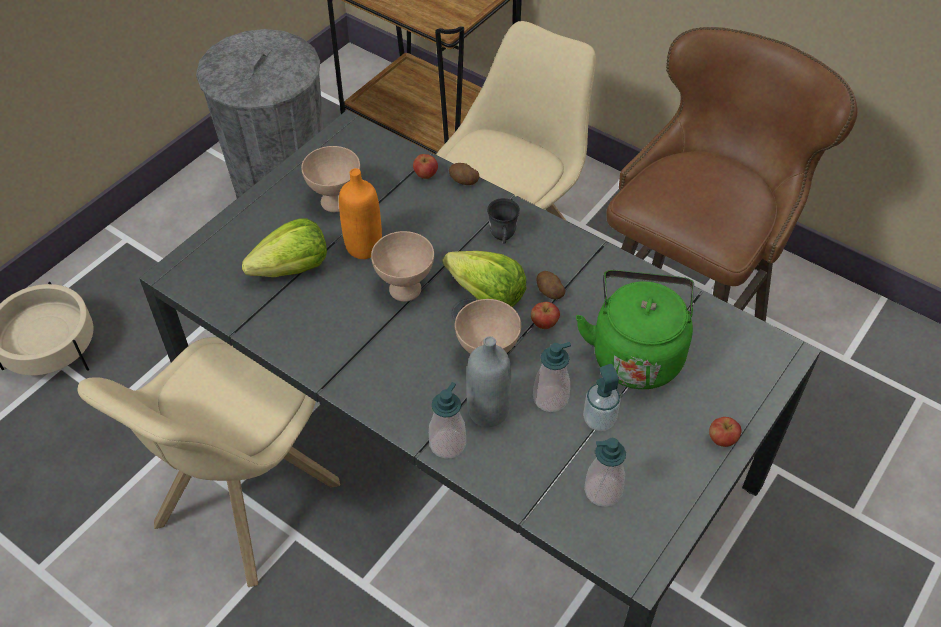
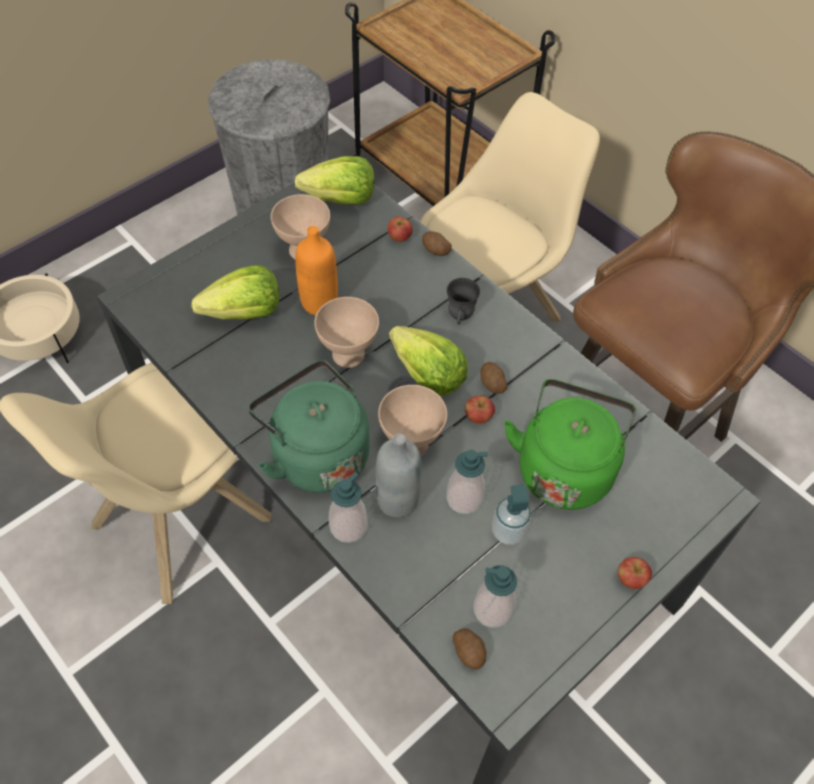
camera: 10 degrees right, 5 degrees up
none -> green kettle [248,360,369,493]
none -> lettuce [295,156,374,205]
none -> potato [452,629,487,669]

